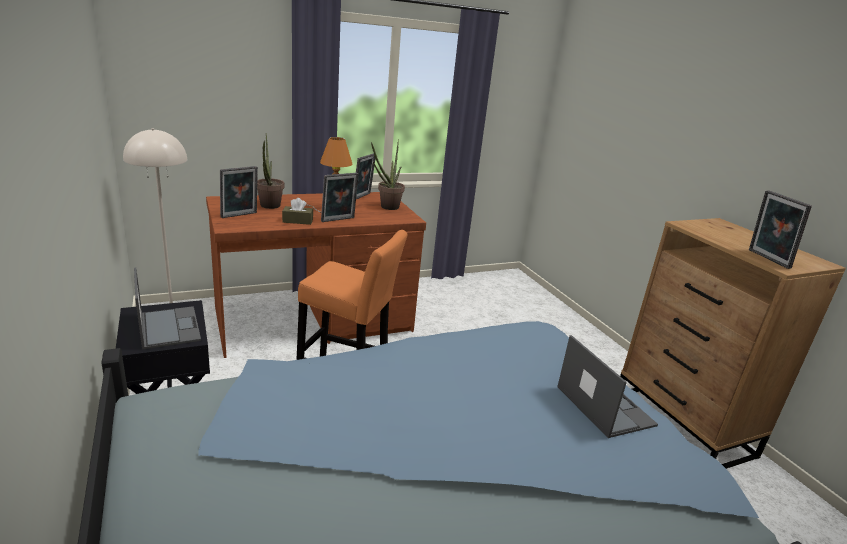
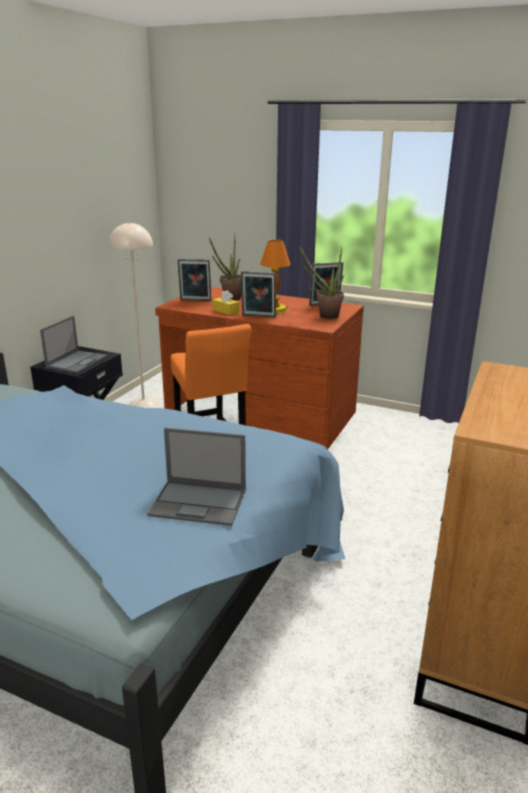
camera: 50 degrees right, 0 degrees up
brown tissue box [282,198,313,225] -> yellow tissue box [213,290,239,315]
laptop [557,335,658,438] -> laptop turned 75 degrees clockwise [147,428,246,526]
picture frame [749,190,812,269] -> none

